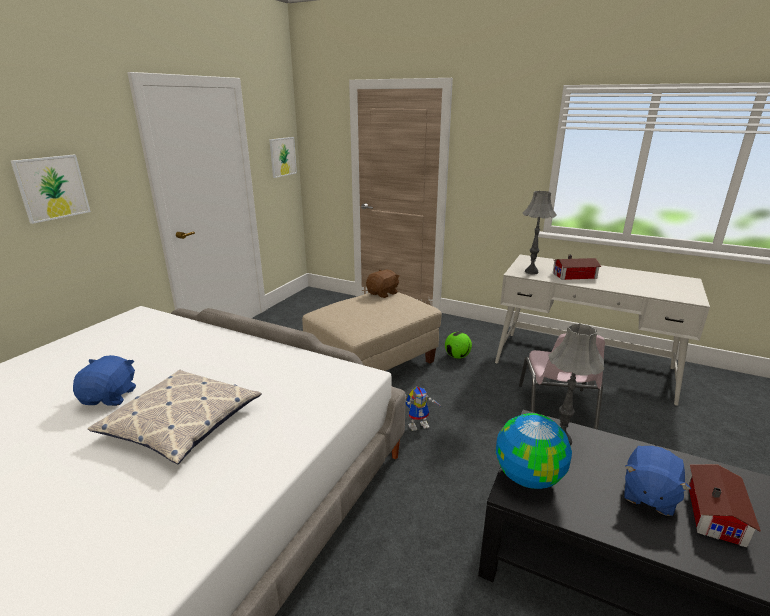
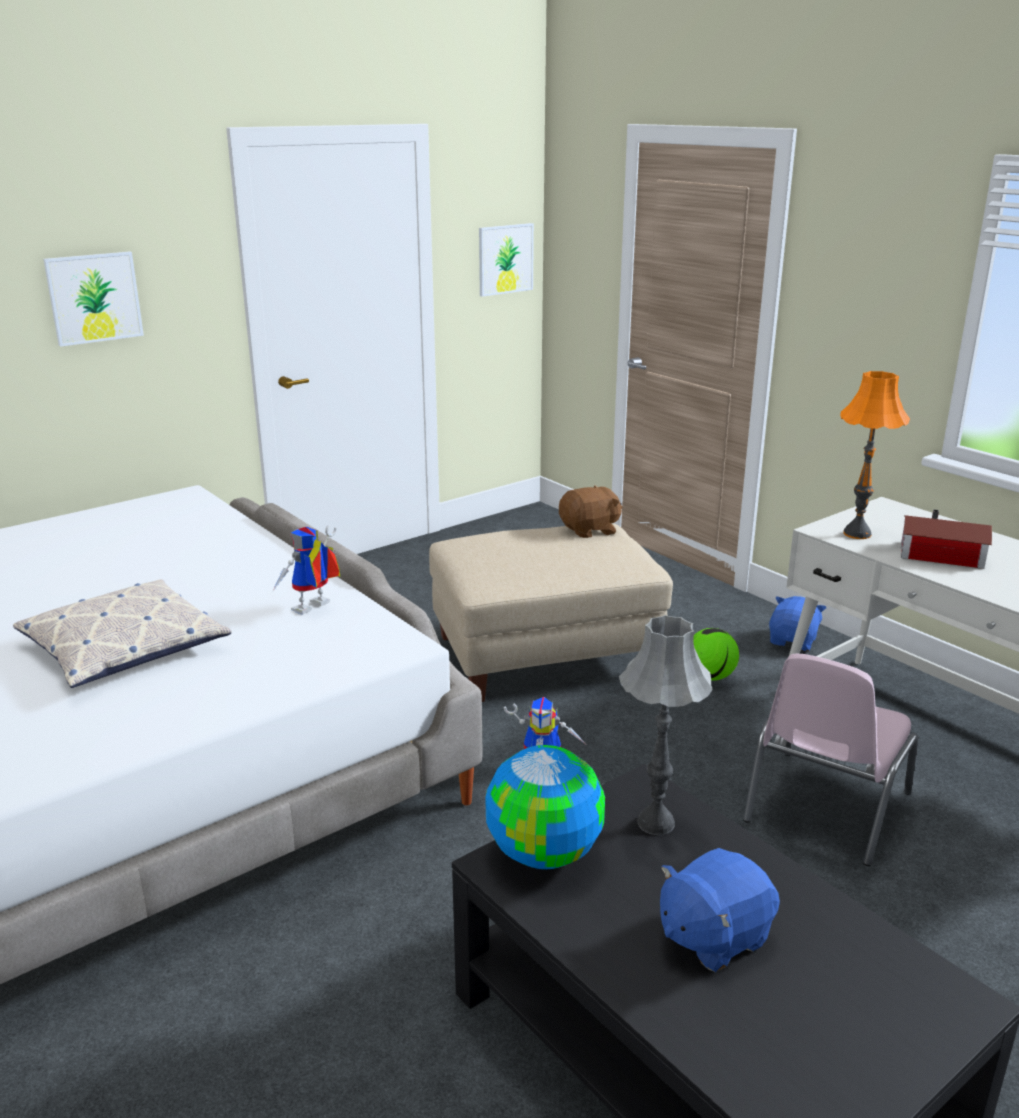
camera: 25 degrees right, 0 degrees up
blue plush toy [73,355,136,406] -> blue plush toy moved to [769,596,826,651]
grey table lamp [523,191,557,275] -> orange table lamp [840,371,910,539]
toy house [688,464,761,548] -> none
none -> toy robot [272,525,341,615]

